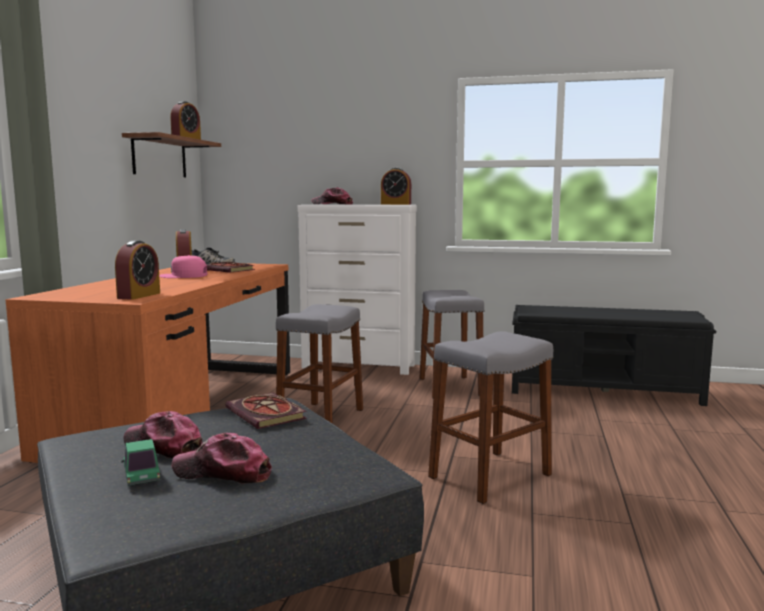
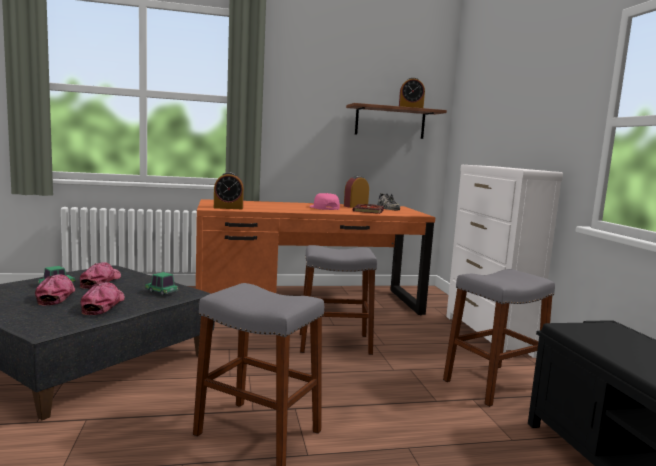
camera: 65 degrees right, 0 degrees up
book [226,393,307,429] -> toy car [145,272,179,295]
cap [311,187,353,205] -> cap moved to [80,282,125,315]
alarm clock [381,168,411,205] -> none

